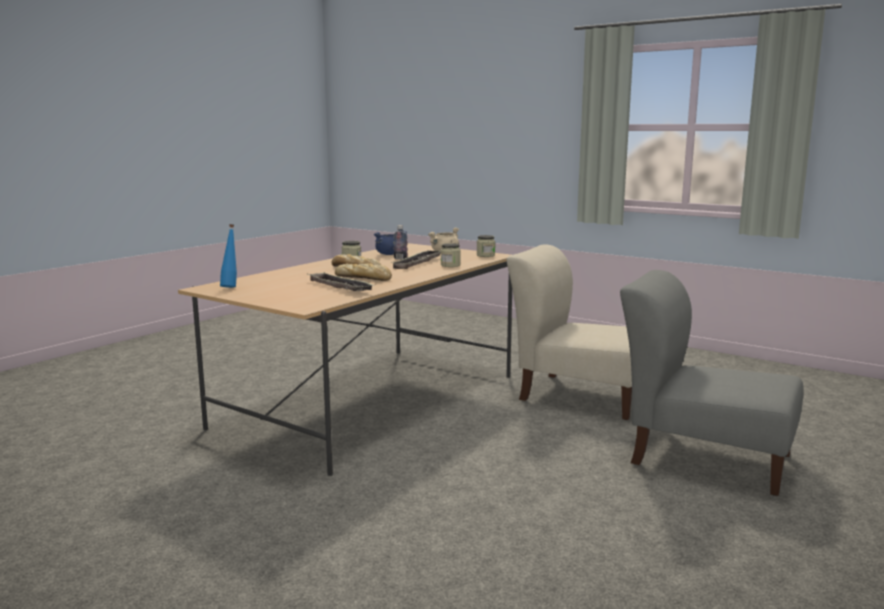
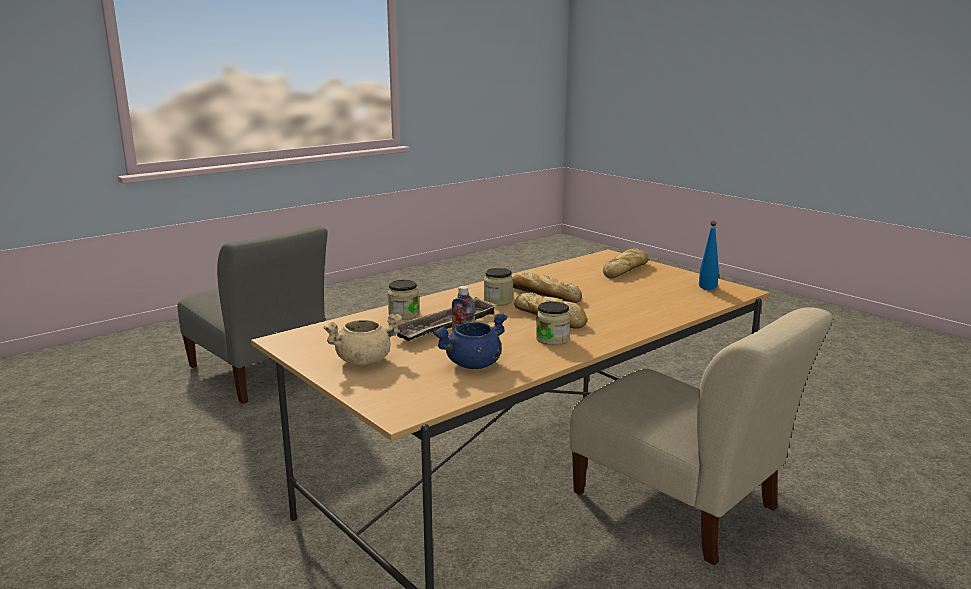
camera: 165 degrees left, 5 degrees up
tray [307,272,375,291] -> none
jar [477,235,495,257] -> jar moved to [484,268,513,305]
beige chair [507,245,632,420] -> beige chair moved to [569,307,833,565]
none -> bread [603,248,648,278]

